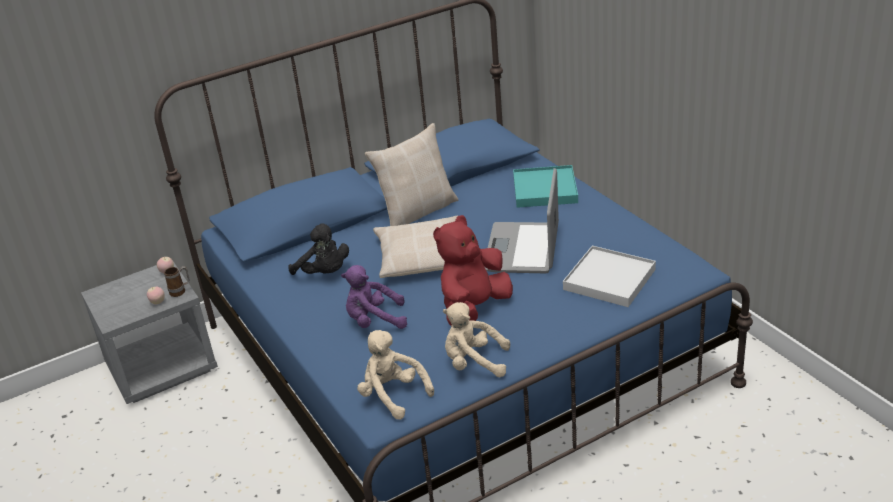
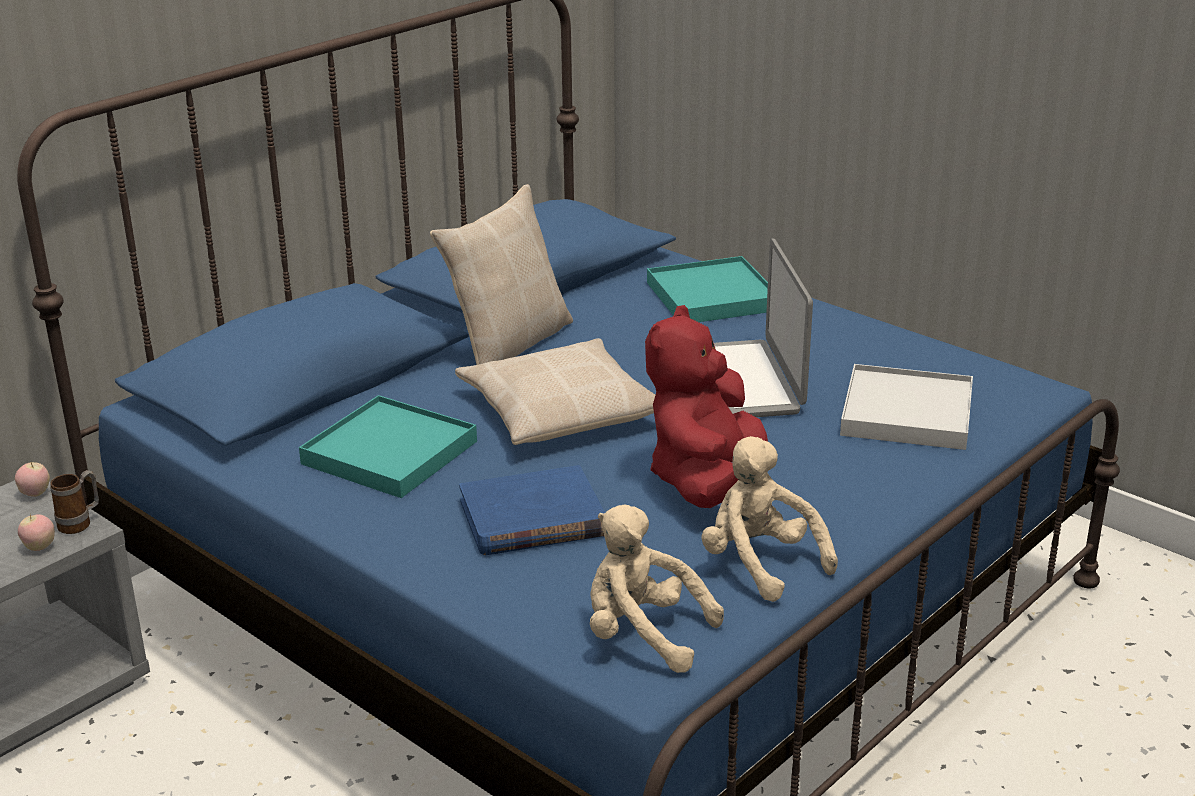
camera: 20 degrees left, 5 degrees down
black plush toy [288,224,349,275] -> turquoise tray [299,395,477,498]
purple plush toy [341,265,407,329] -> blue book [459,465,605,555]
beige plush toy [443,302,510,377] -> beige plush toy turned 60 degrees clockwise [702,436,838,602]

